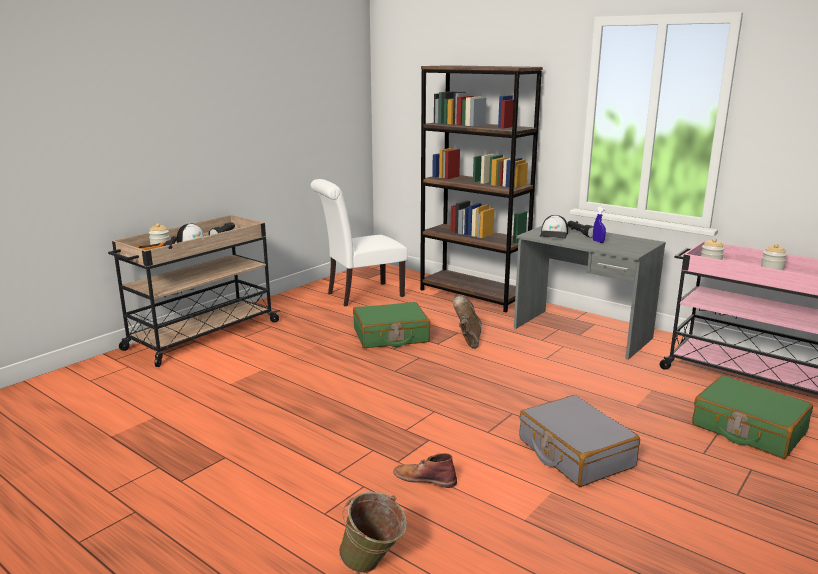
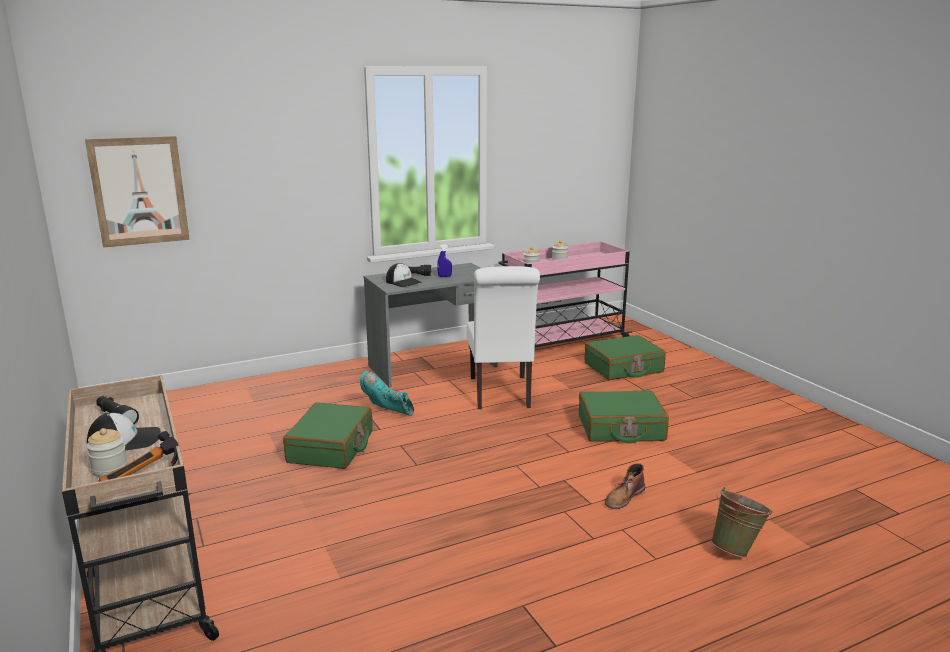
camera: 65 degrees left, 0 degrees up
white chair [311,179,408,306] -> white chair moved to [467,266,540,409]
brown bookcase [420,65,543,312] -> none
brown boot [453,294,481,349] -> turquoise boot [360,371,414,416]
grey suitcase [519,395,640,487] -> green suitcase [579,391,669,443]
none -> picture [85,136,190,248]

